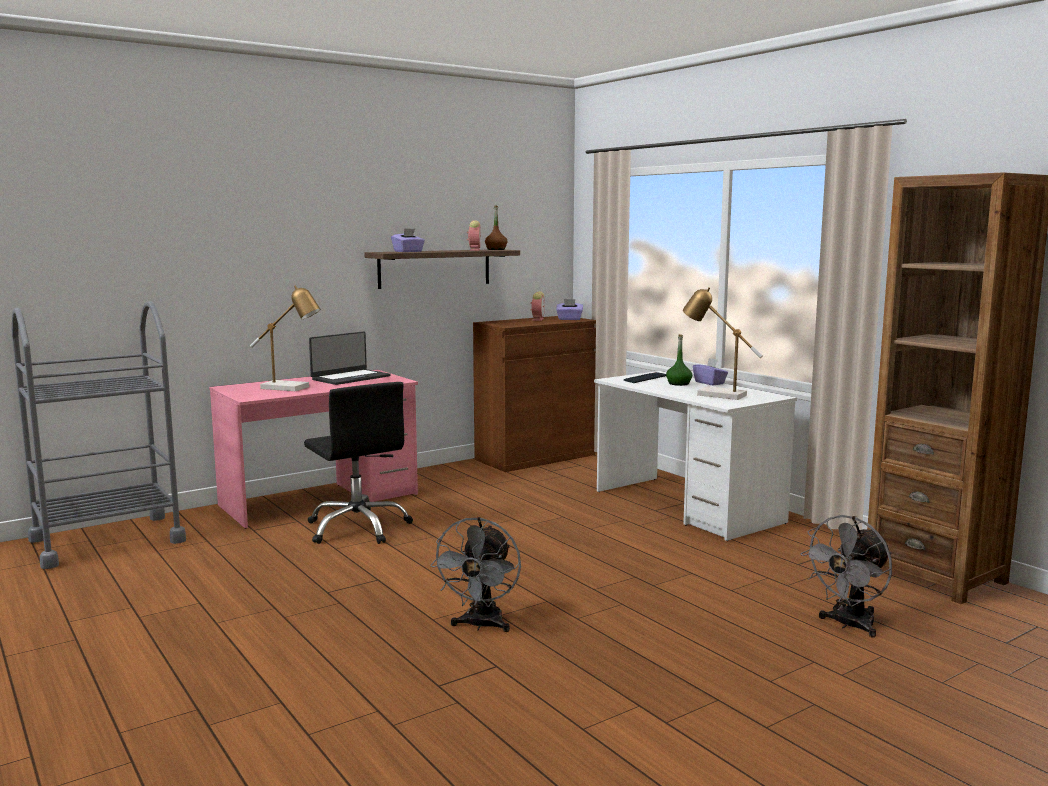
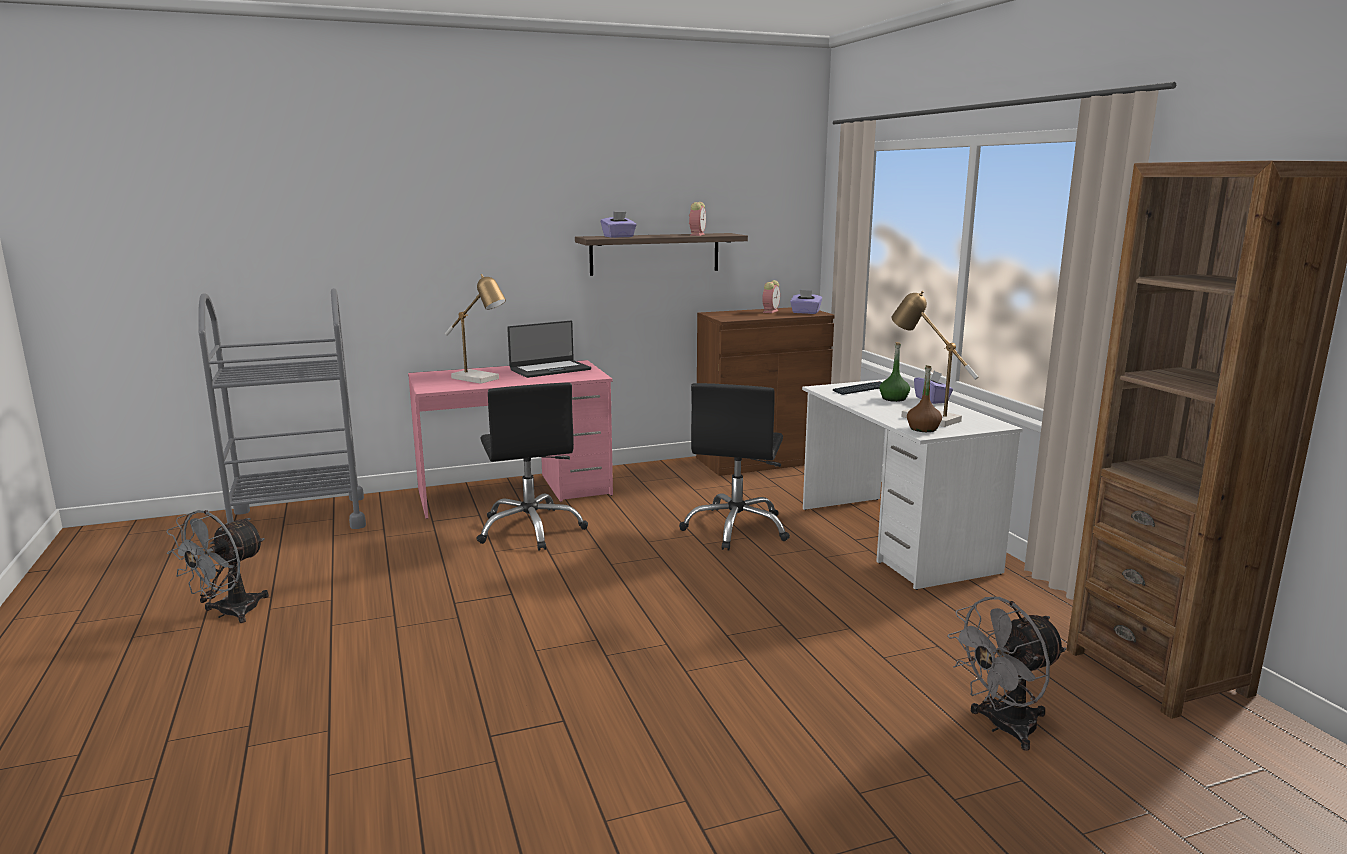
camera: 15 degrees right, 5 degrees up
grey fan [430,517,521,632] -> grey fan moved to [167,510,269,623]
brown bottle [485,205,508,250] -> brown bottle moved to [907,365,942,432]
none -> black office chair [679,383,790,550]

